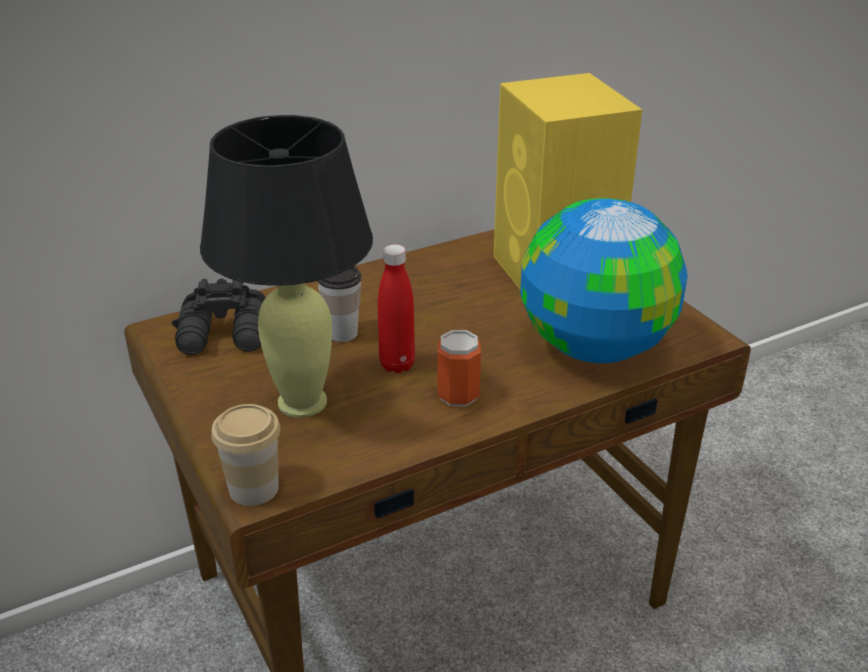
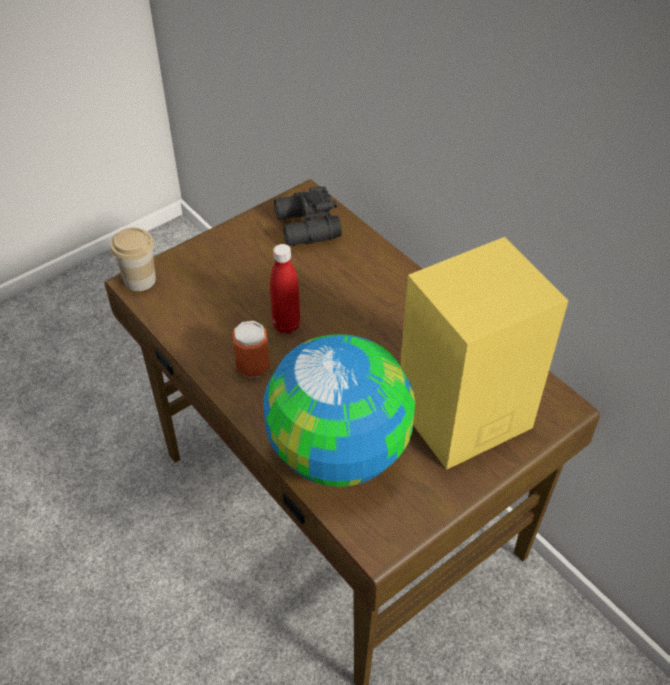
camera: 80 degrees right, 15 degrees up
black table lamp [200,115,373,418] -> none
cup [318,266,361,342] -> none

